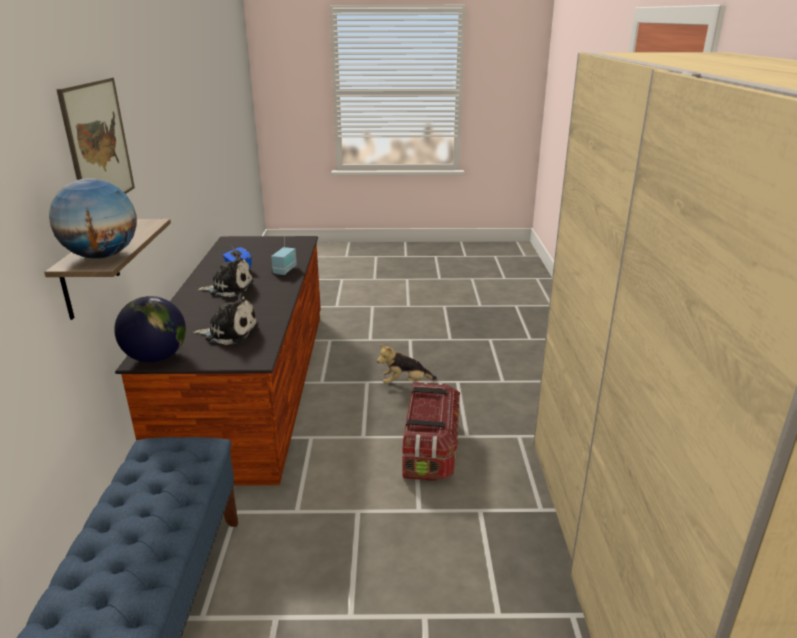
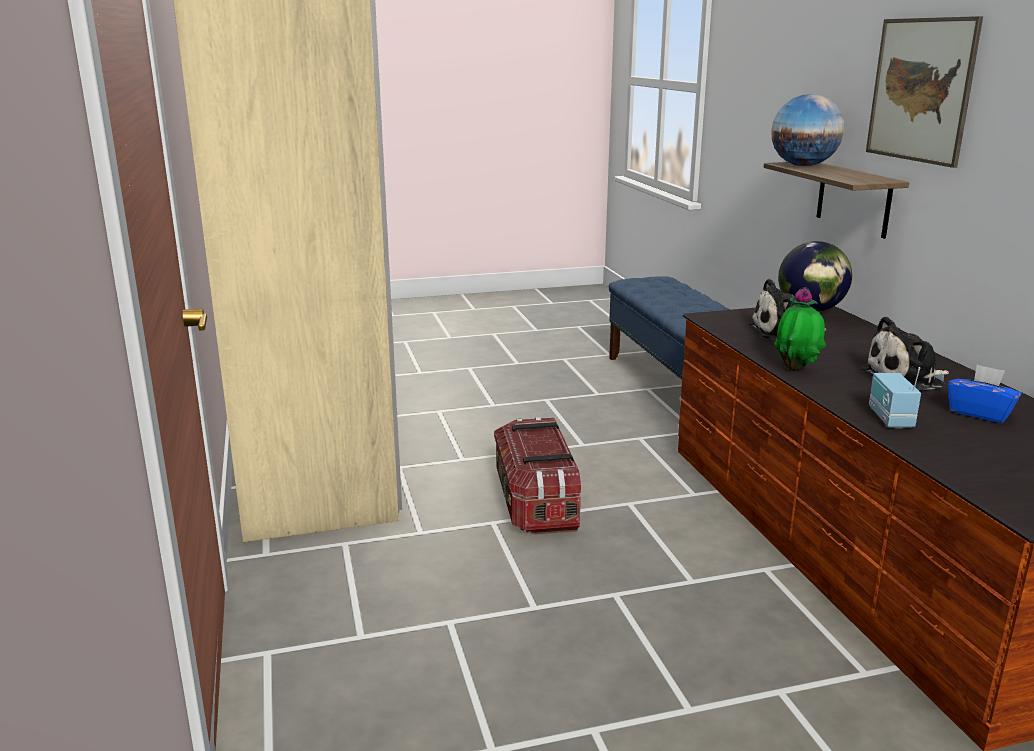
camera: 165 degrees right, 5 degrees down
plush toy [377,344,437,384] -> none
none -> potted plant [774,287,826,371]

